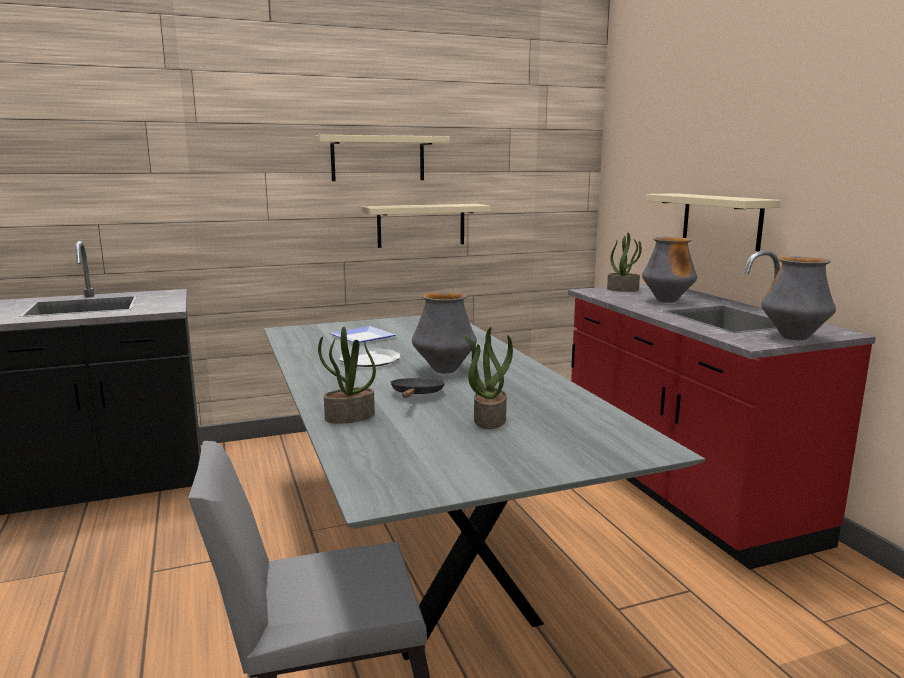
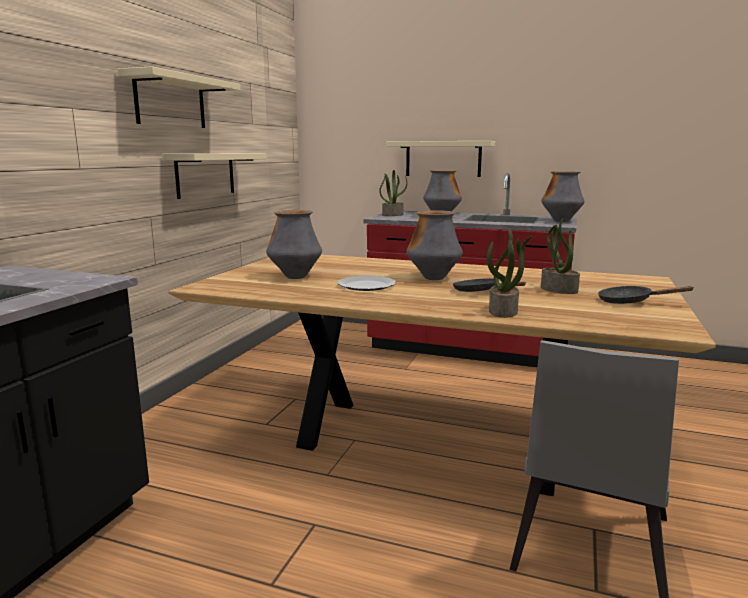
camera: 50 degrees left, 0 degrees up
grey dining table [264,315,705,660] -> brown dining table [168,255,716,496]
plate [330,326,396,343] -> vase [266,210,322,279]
none -> black frying pan [598,286,695,304]

